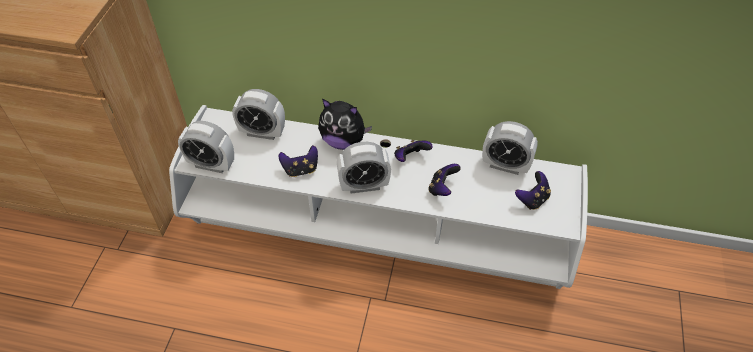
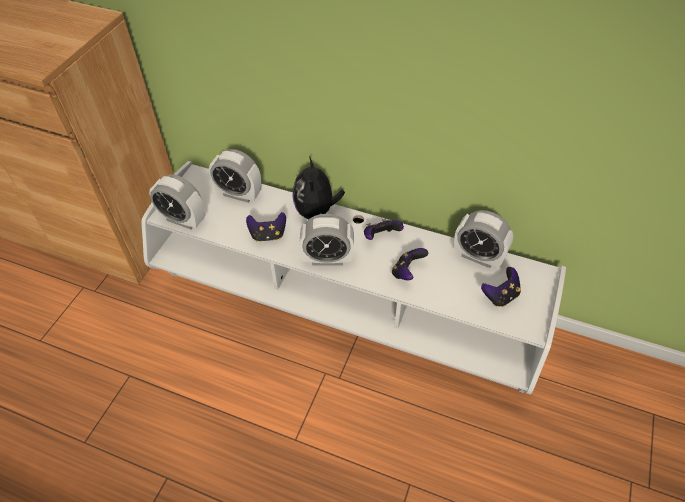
camera: 10 degrees right, 0 degrees up
plush toy [318,99,372,150] -> plush toy turned 60 degrees clockwise [292,156,345,219]

